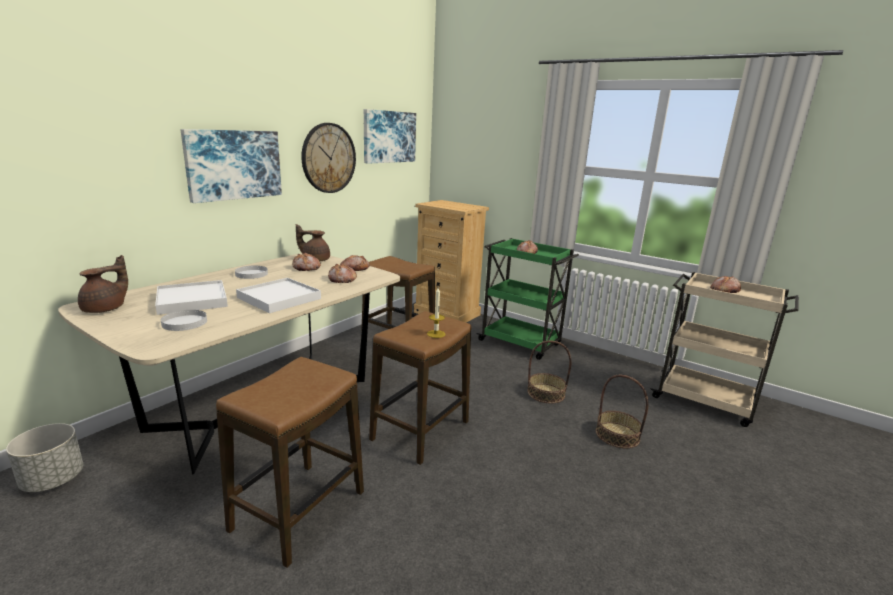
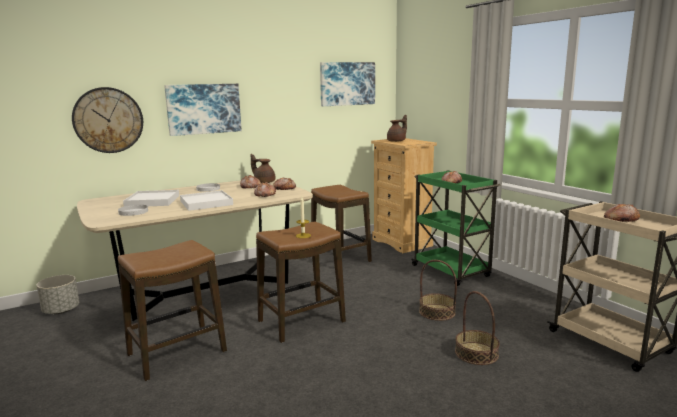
camera: 25 degrees right, 5 degrees down
brown teapot [78,255,128,313] -> brown teapot moved to [387,115,407,142]
wall clock [301,123,356,193] -> wall clock moved to [72,87,143,153]

